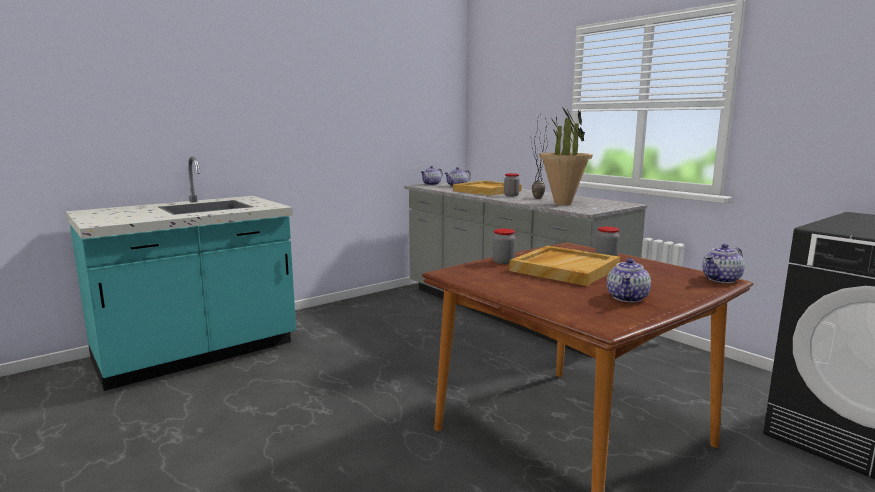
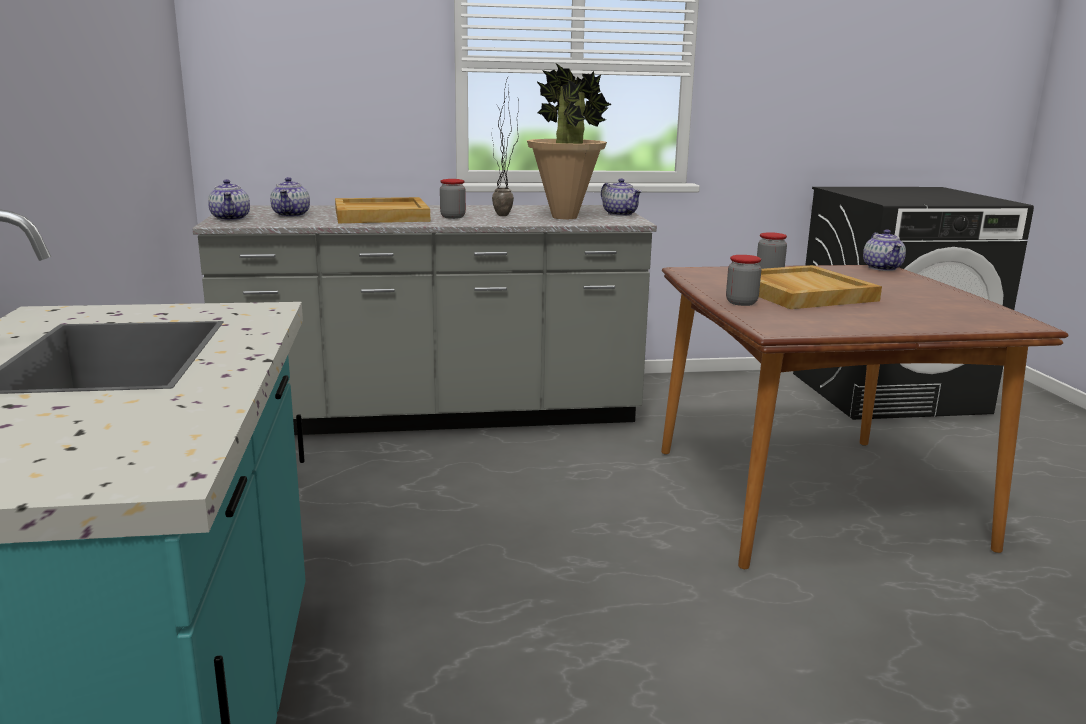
camera: 60 degrees left, 5 degrees up
teapot [607,258,651,302] -> teapot moved to [601,178,642,216]

